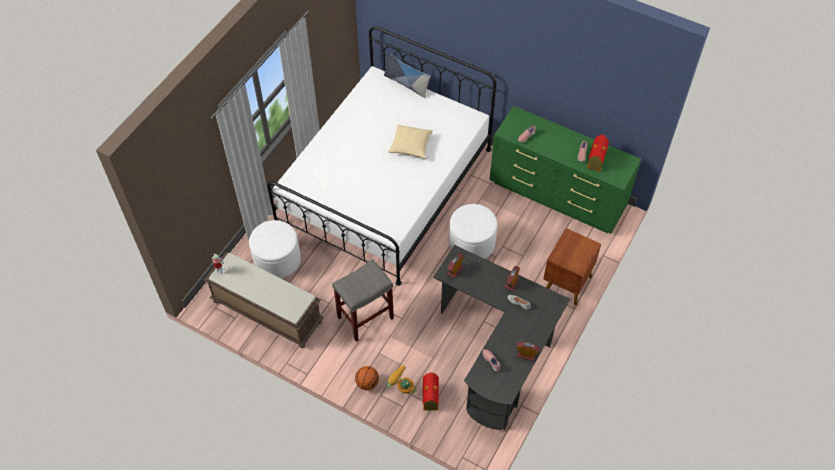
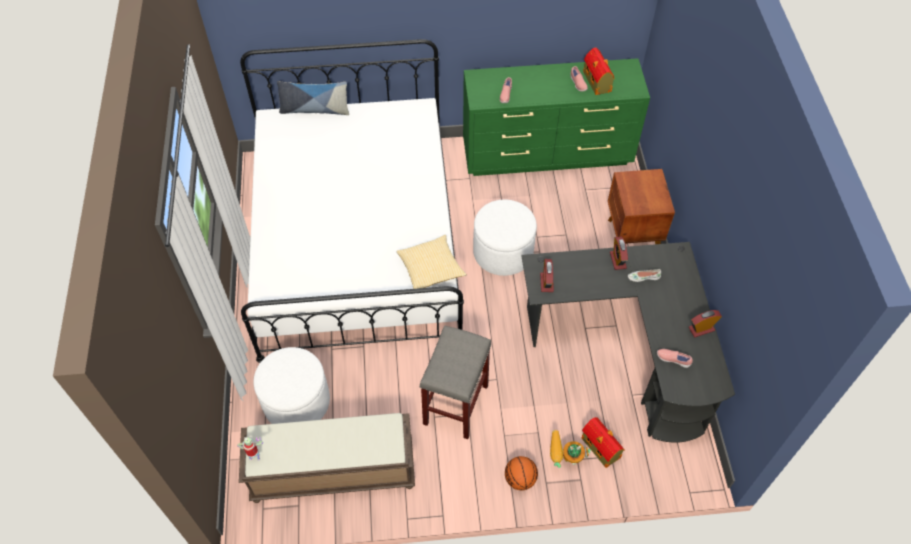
camera: 35 degrees left, 0 degrees up
pillow [388,124,433,159] -> pillow moved to [396,235,467,289]

